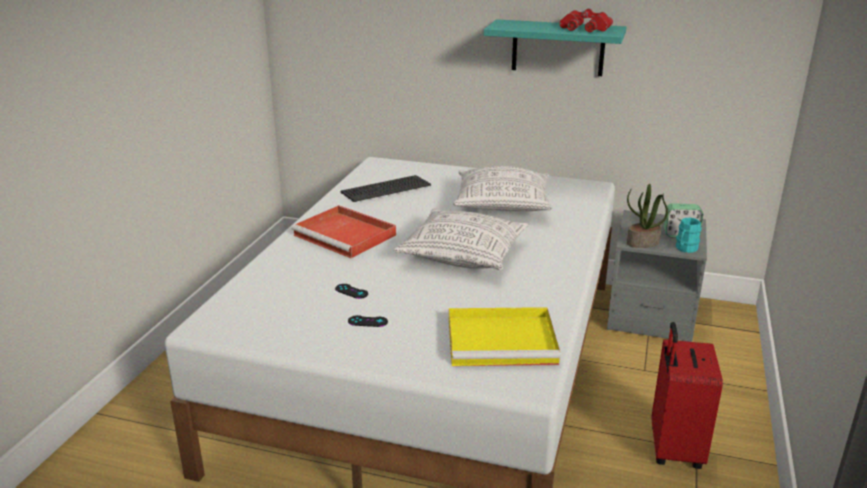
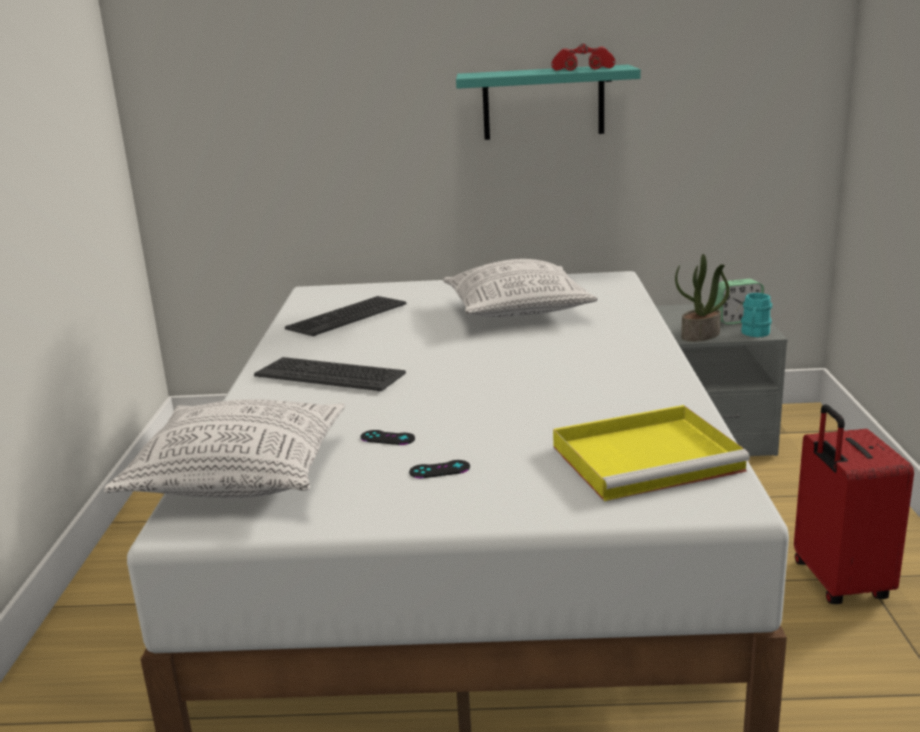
camera: 15 degrees left, 5 degrees down
red tray [292,205,396,258] -> keyboard [254,357,406,391]
pillow [394,209,529,270] -> pillow moved to [104,399,345,498]

